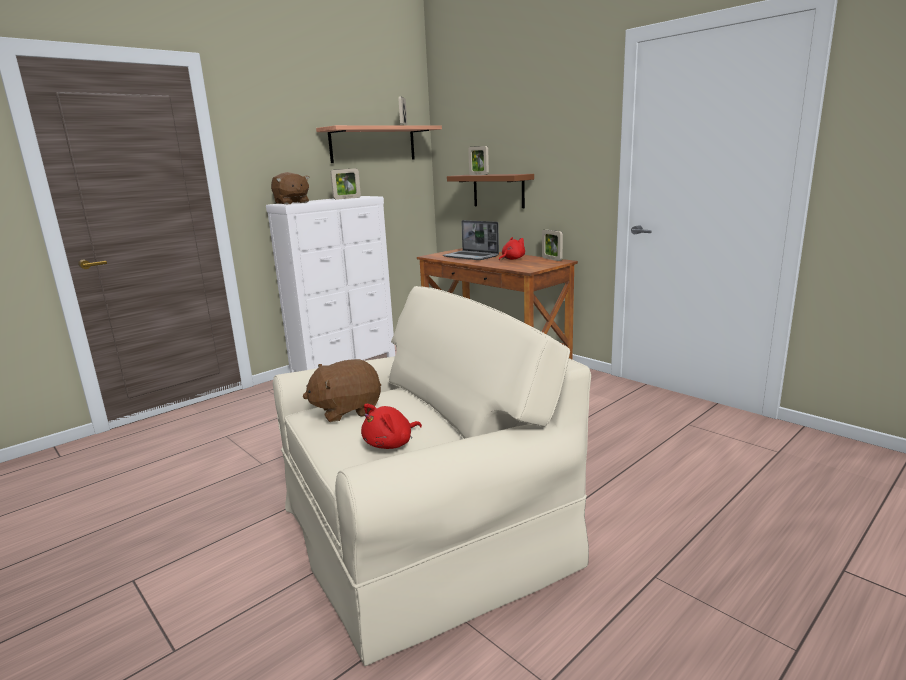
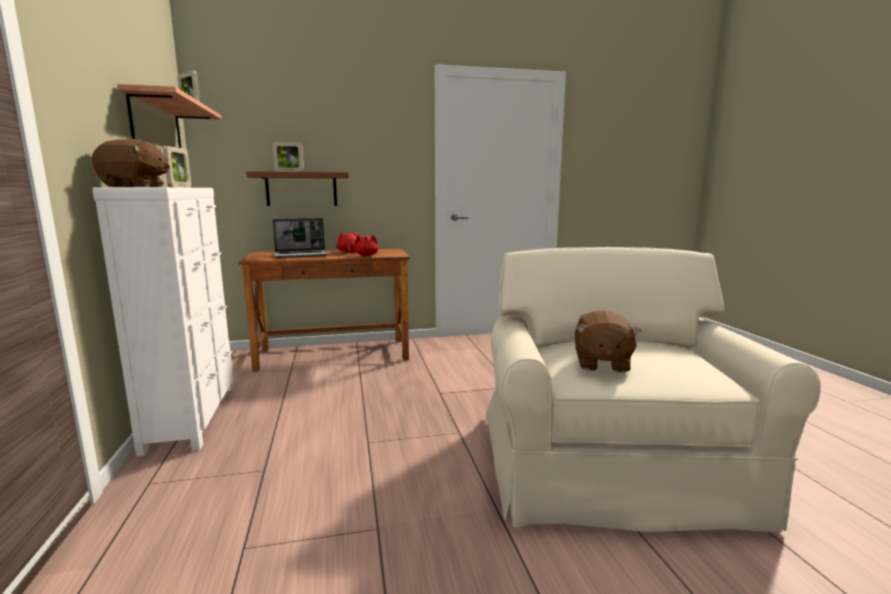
camera: 60 degrees left, 5 degrees down
red plush toy [361,404,422,449] -> red plush toy moved to [354,235,379,256]
picture frame [542,229,563,261] -> none

